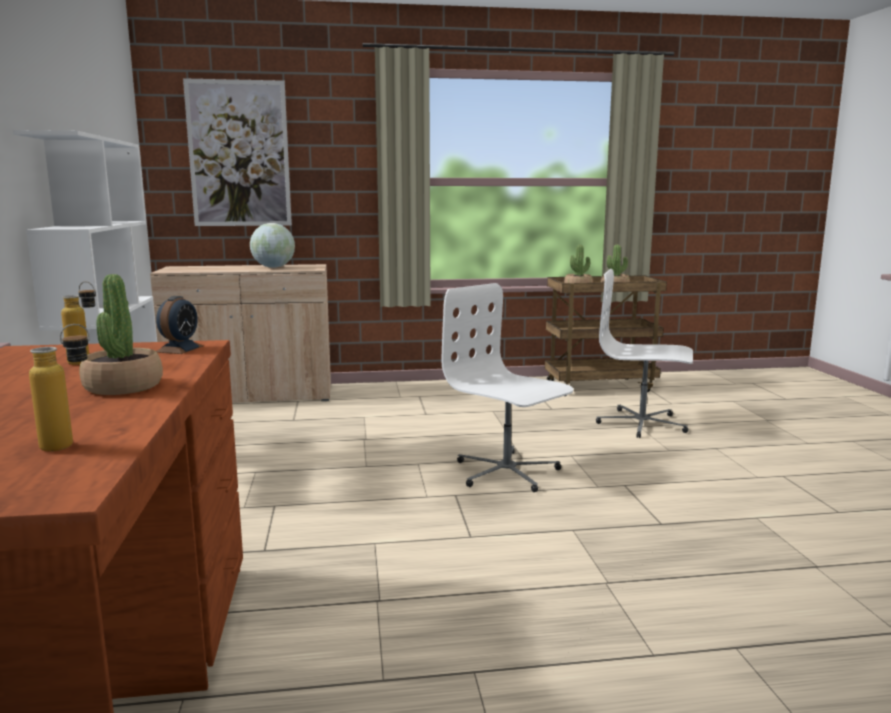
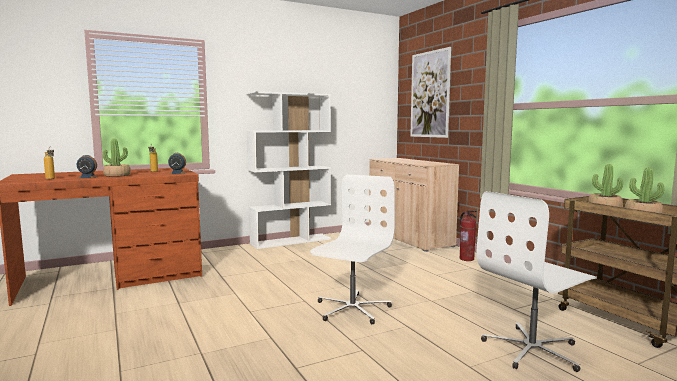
camera: 70 degrees right, 5 degrees down
globe [250,223,295,268] -> none
white office chair [596,269,693,438] -> white office chair turned 120 degrees counterclockwise [476,191,597,372]
none -> alarm clock [77,155,99,178]
none -> fire extinguisher [460,211,477,261]

